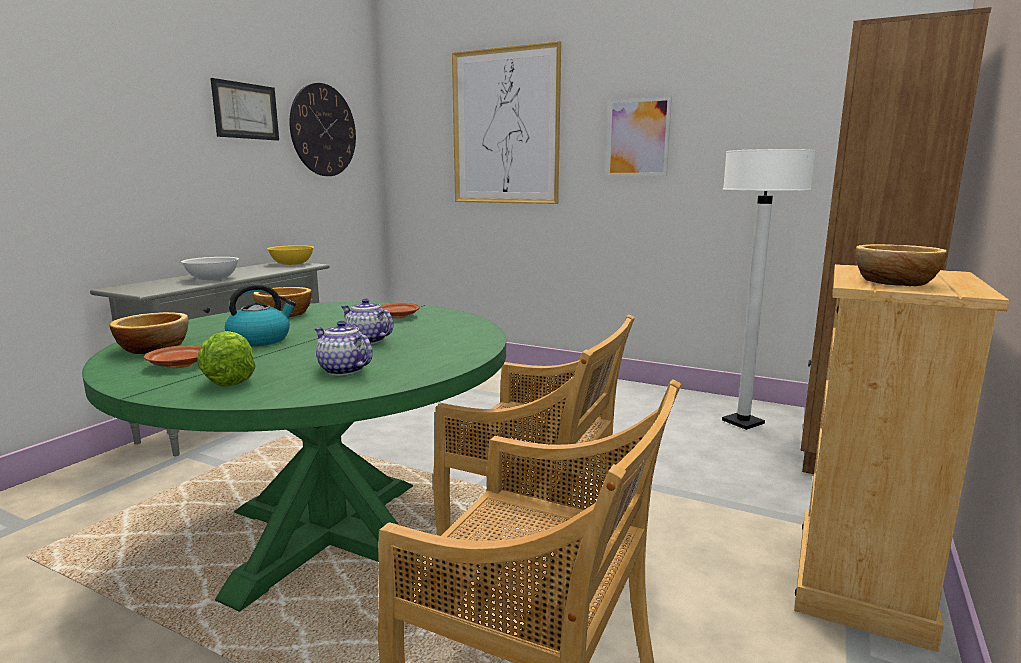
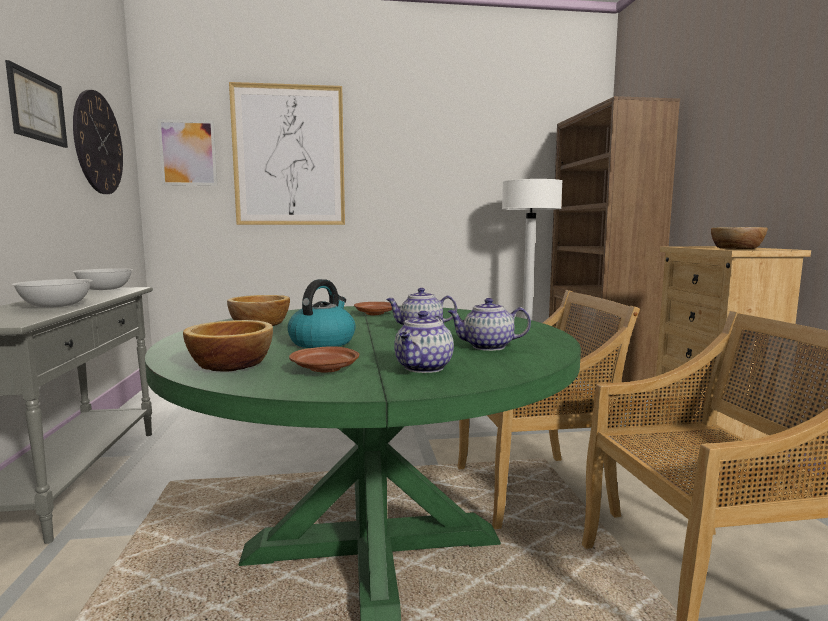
camera: 35 degrees left, 5 degrees down
lettuce [197,331,256,386] -> teapot [394,311,454,373]
yellow bowl [267,245,314,265] -> white bowl [72,268,133,290]
picture [607,97,672,176] -> picture moved to [157,119,218,186]

